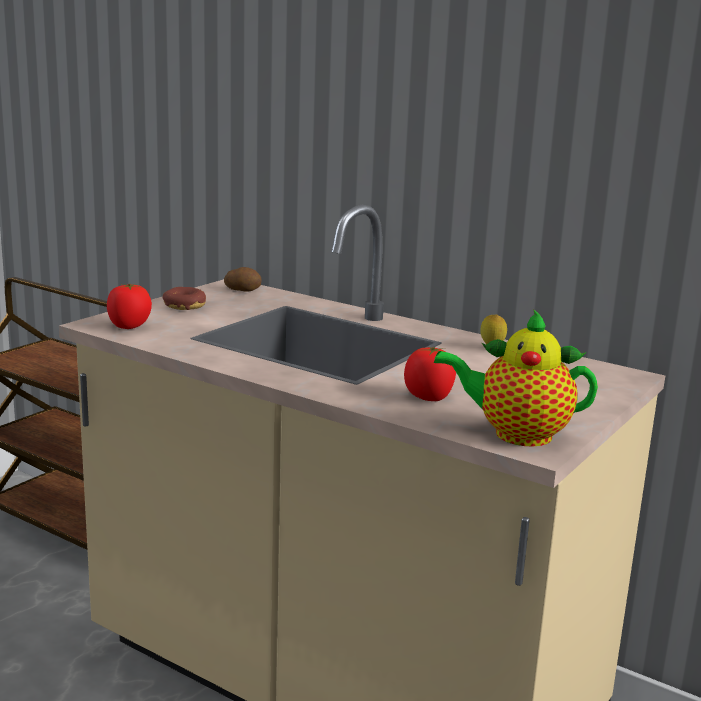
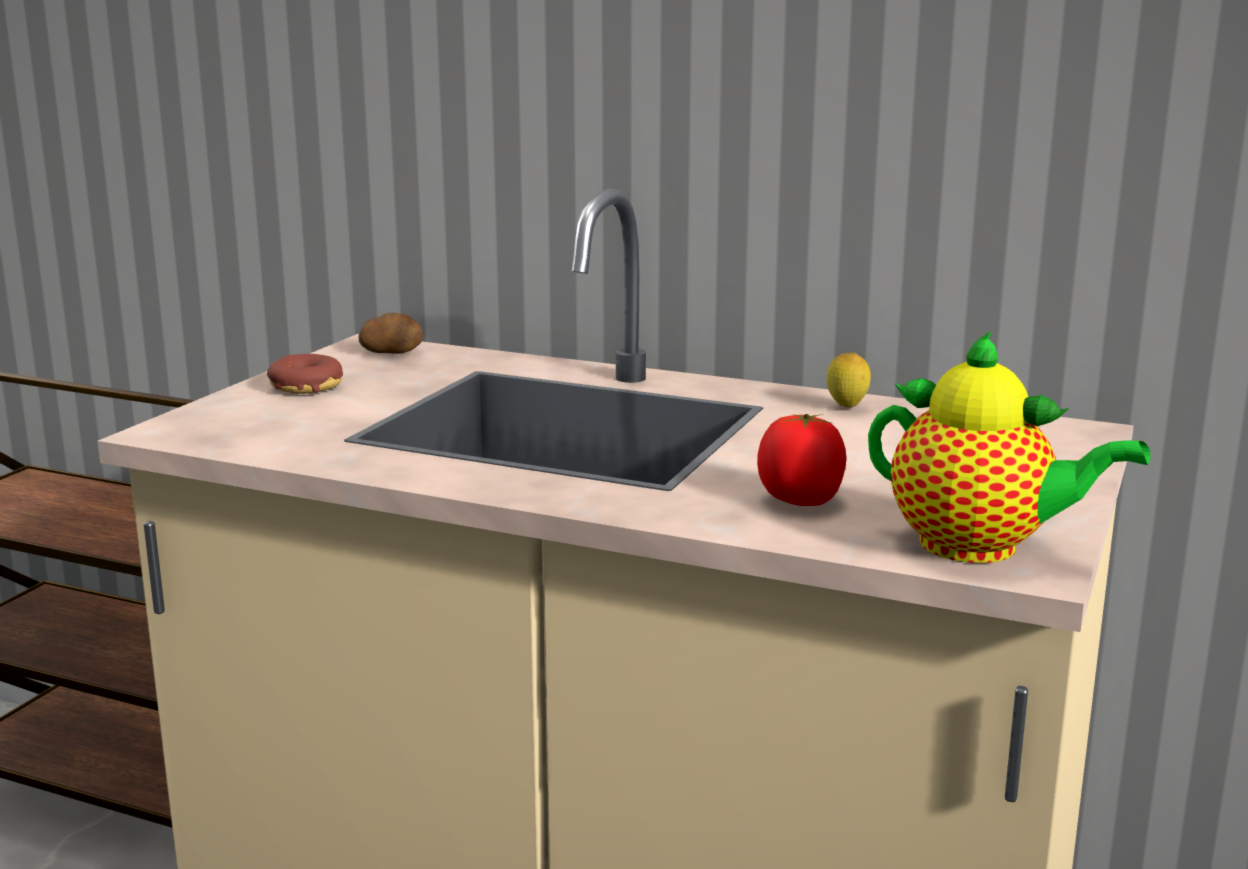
camera: 10 degrees left, 0 degrees up
tomato [107,284,152,329] -> none
teapot [434,309,598,447] -> teapot turned 150 degrees counterclockwise [868,331,1151,563]

